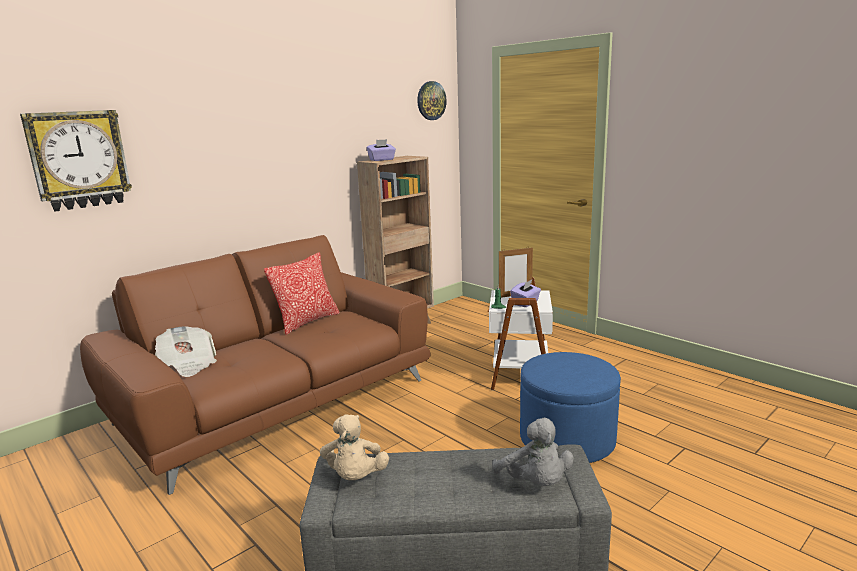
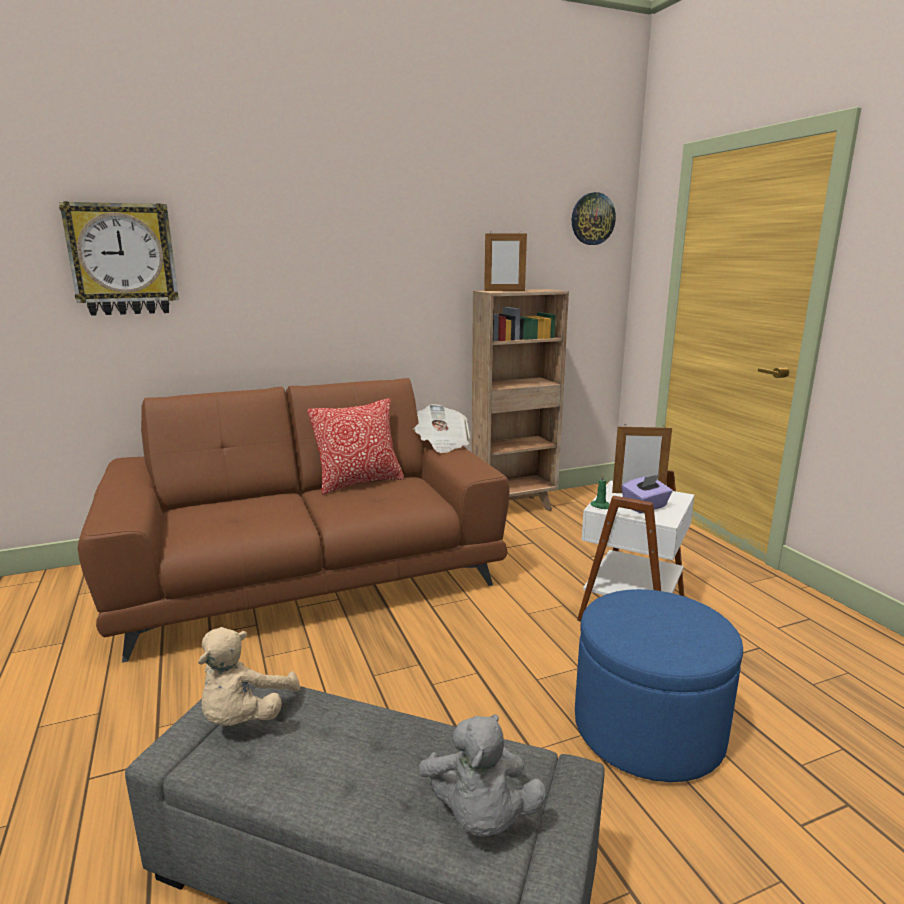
camera: 20 degrees right, 0 degrees up
newspaper [155,326,217,377] -> newspaper moved to [414,404,470,453]
purple tissue box [367,139,396,161] -> picture frame [484,231,527,291]

